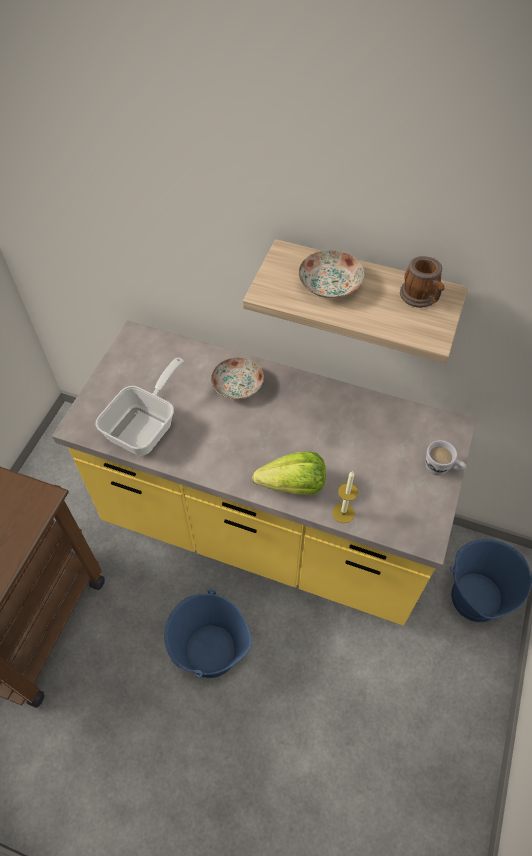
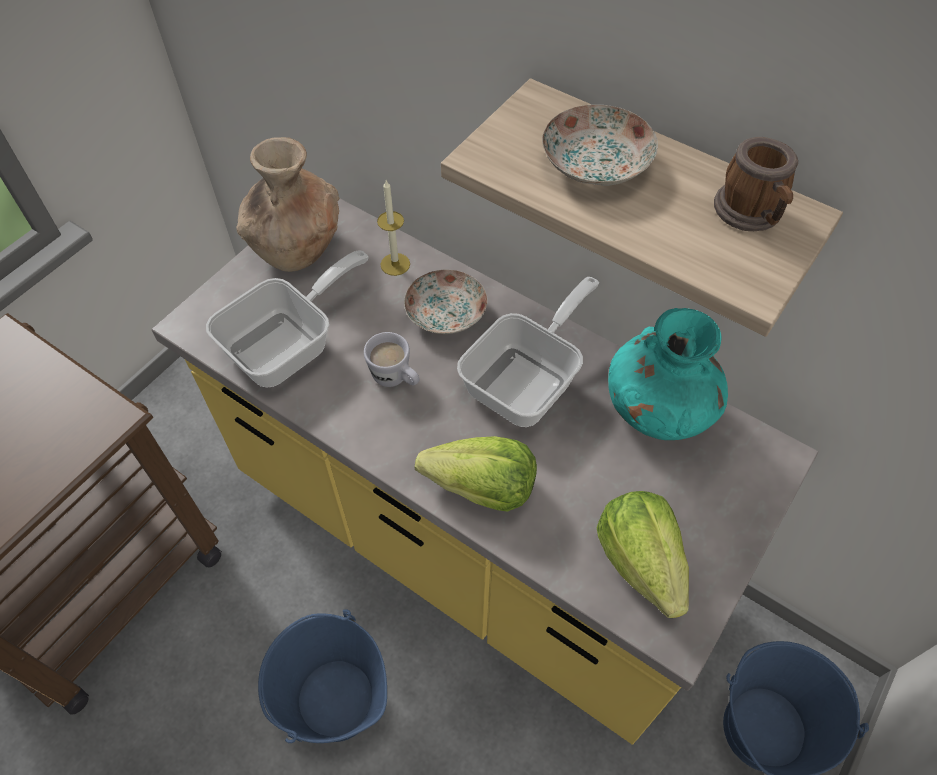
camera: 15 degrees right, 0 degrees up
candle [332,471,358,523] -> candle moved to [377,180,410,276]
white mug [426,440,466,476] -> white mug moved to [364,332,420,387]
none -> brown vase [236,137,339,272]
none -> frying pan [457,277,599,427]
none -> lettuce [596,491,689,618]
none -> turquoise vase [608,308,728,440]

